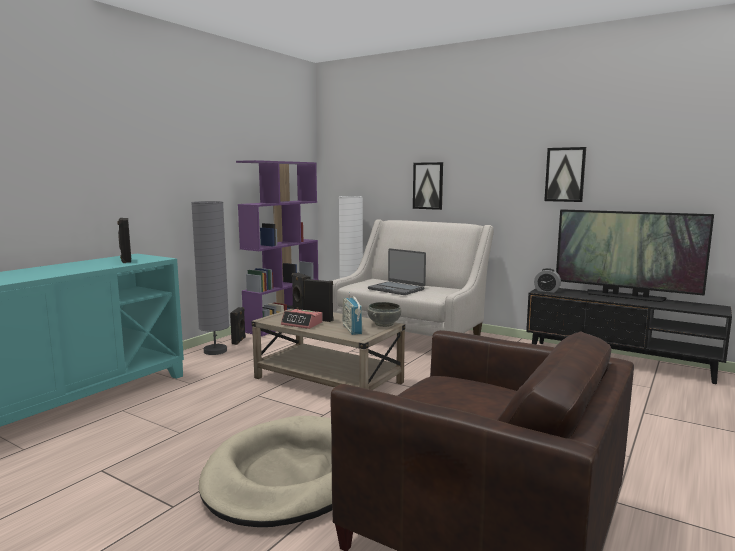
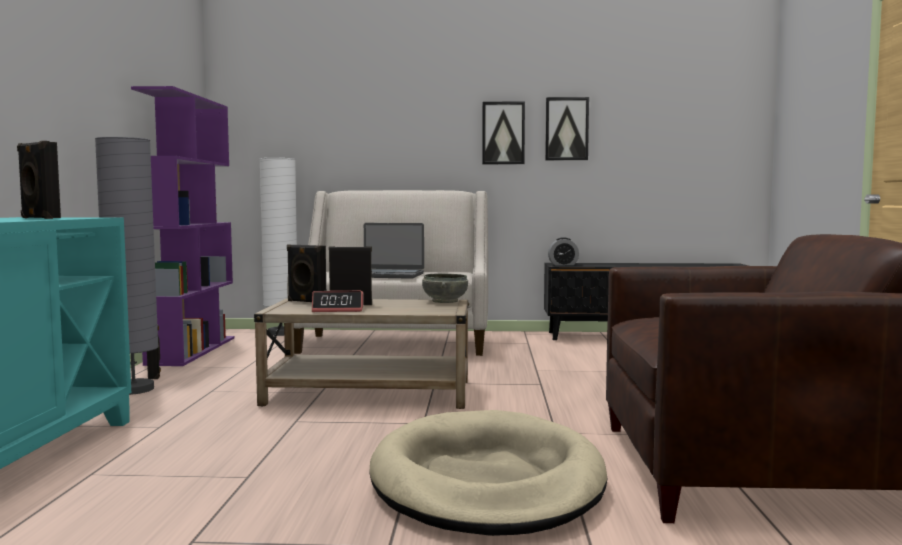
camera: 30 degrees left, 5 degrees down
radio [343,292,362,335] -> none
picture [413,162,443,210] -> picture moved to [482,101,525,164]
television [556,209,714,302] -> none

